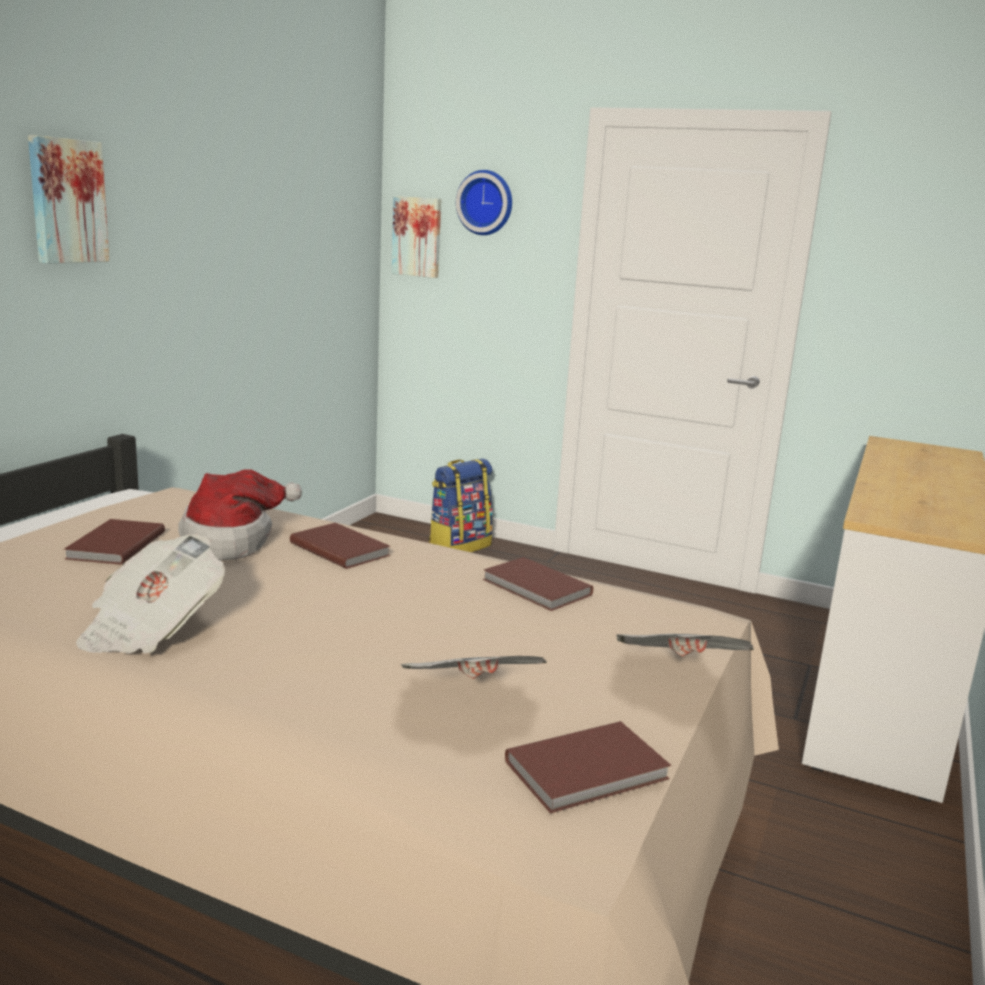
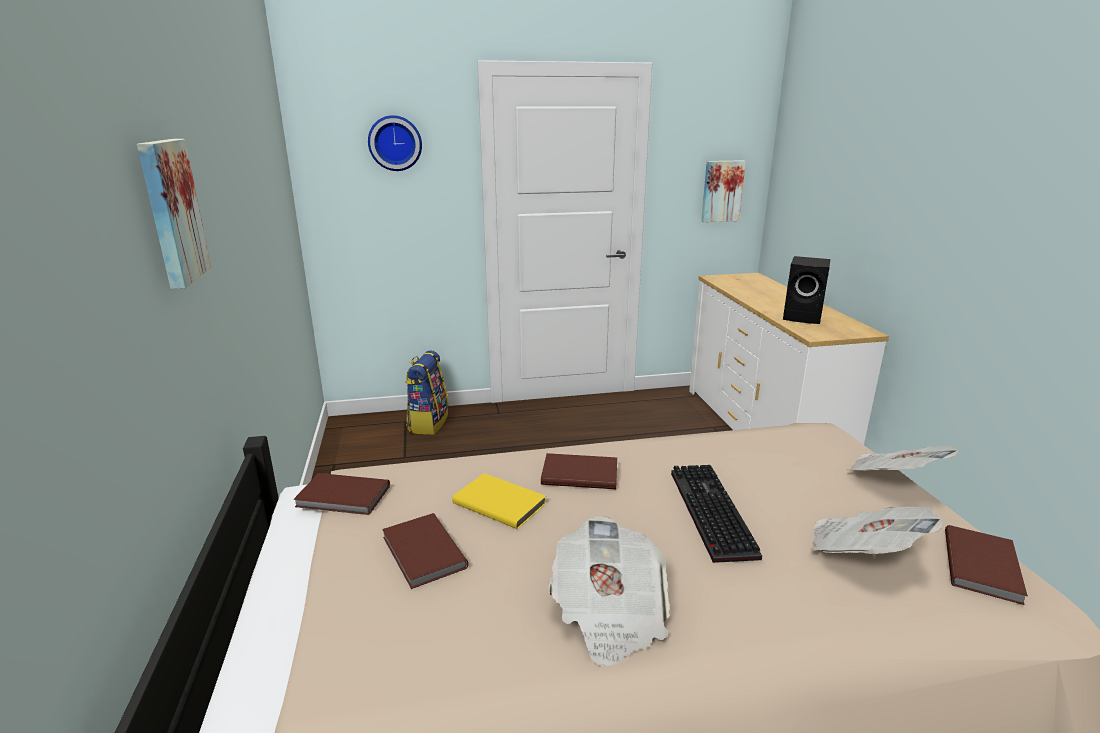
camera: 35 degrees left, 5 degrees up
hat [178,469,302,560] -> yellow book [452,473,546,529]
picture [392,196,441,278] -> picture moved to [701,160,746,222]
brown book [483,557,593,611] -> brown book moved to [293,473,390,515]
none -> keyboard [671,465,762,563]
none -> black speaker [783,256,830,324]

